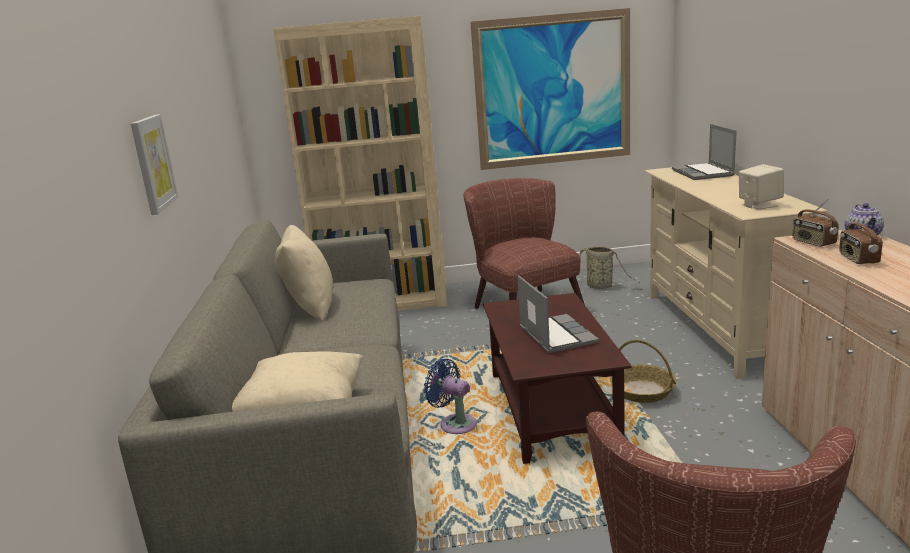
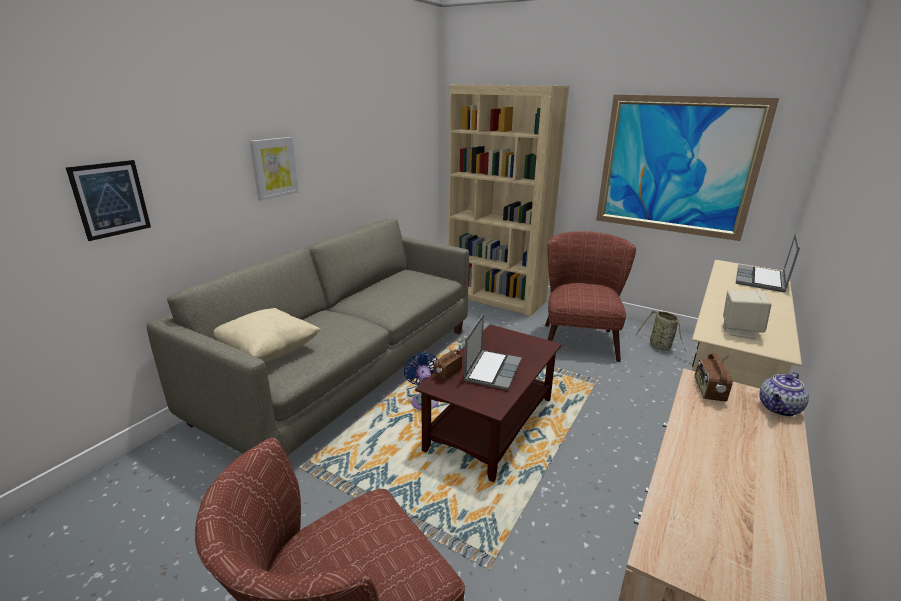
camera: 35 degrees right, 5 degrees up
beige pillow [275,225,333,321] -> none
basket [610,340,676,403] -> none
radio [839,214,883,265] -> radio moved to [434,348,462,381]
none -> picture [66,160,151,241]

